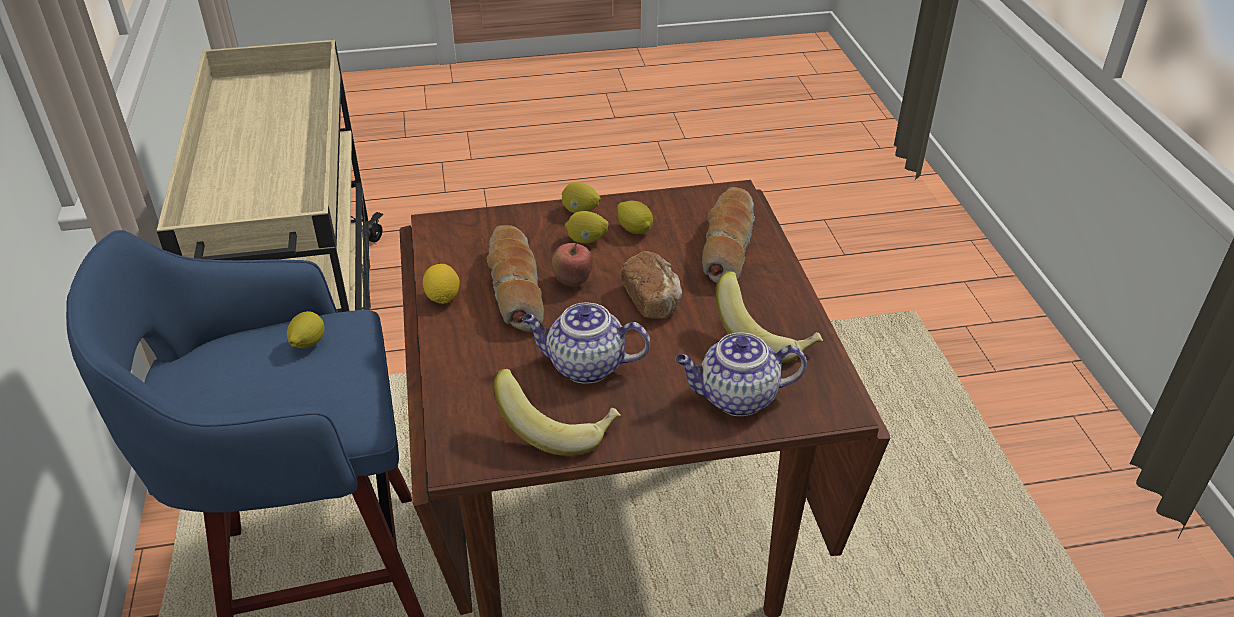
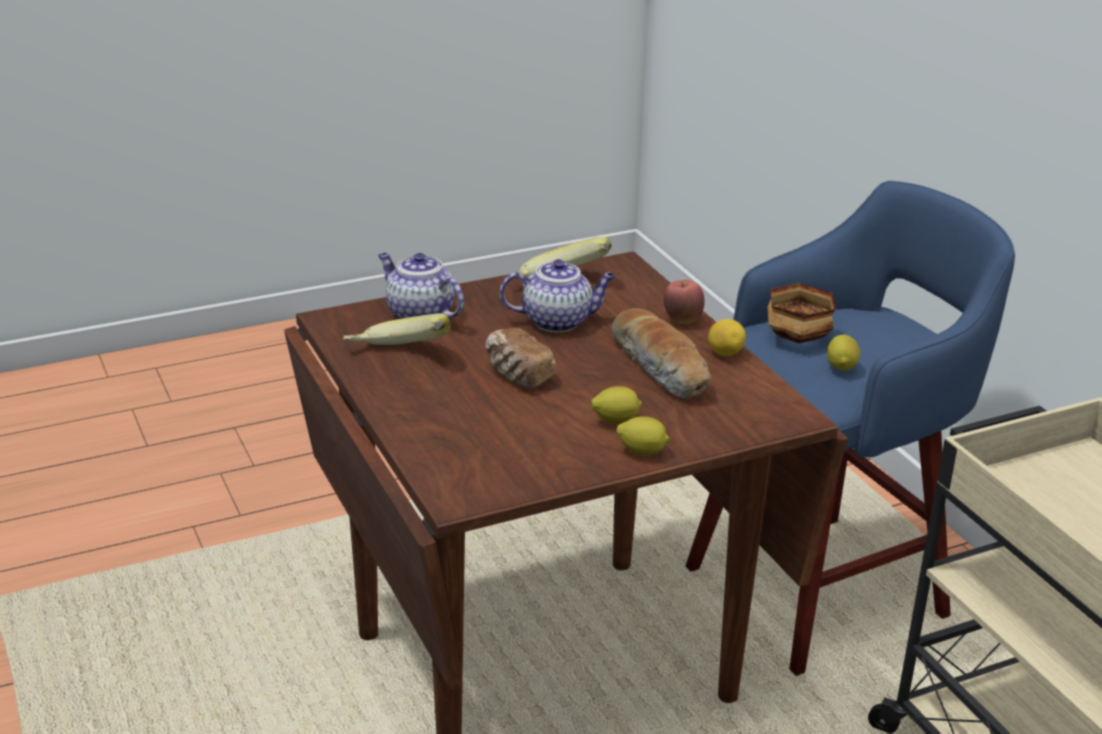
camera: 165 degrees right, 10 degrees down
apple [552,243,592,287] -> apple moved to [664,280,705,324]
lemon [617,201,653,234] -> none
teapot [675,333,807,416] -> teapot turned 120 degrees counterclockwise [378,253,464,319]
bread [702,187,755,284] -> none
none -> bowl [767,283,835,344]

